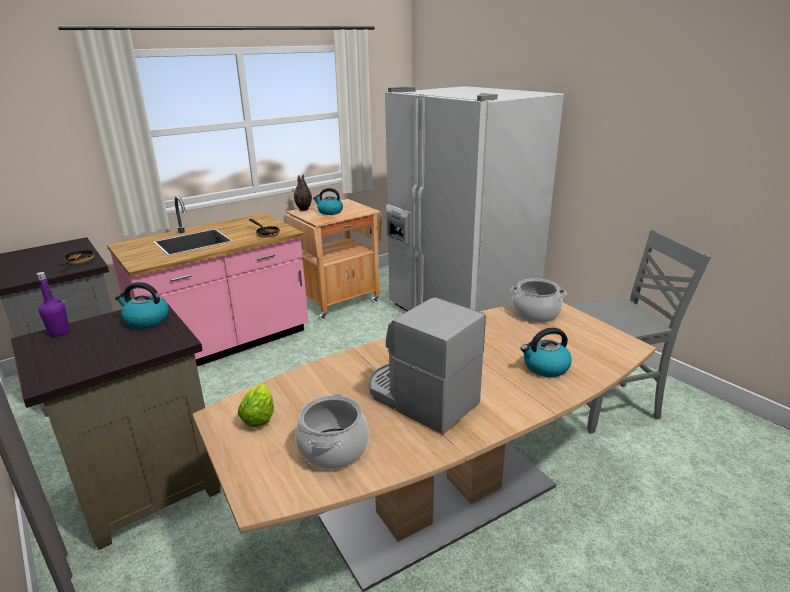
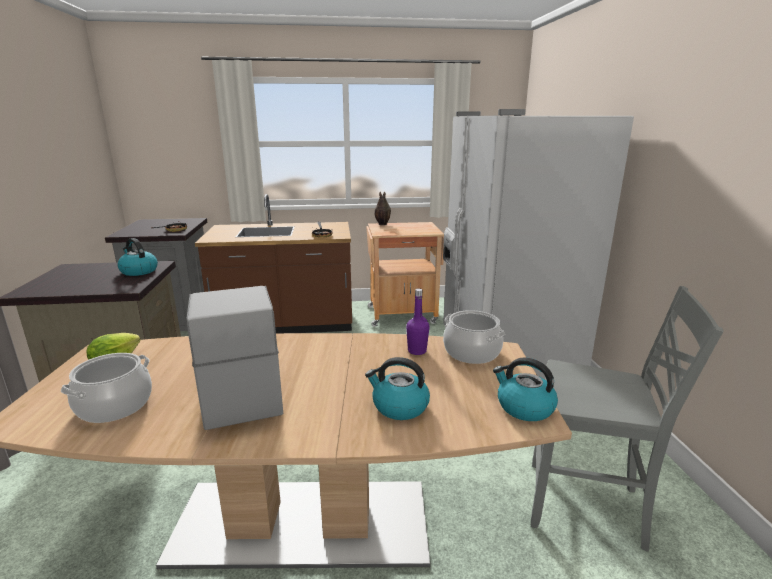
camera: 30 degrees right, 5 degrees down
purple bottle [37,272,70,337] -> purple bottle moved to [406,288,429,355]
pink counter [107,196,309,366] -> brown counter [195,194,352,333]
kettle [313,188,343,215] -> kettle moved to [493,357,558,421]

